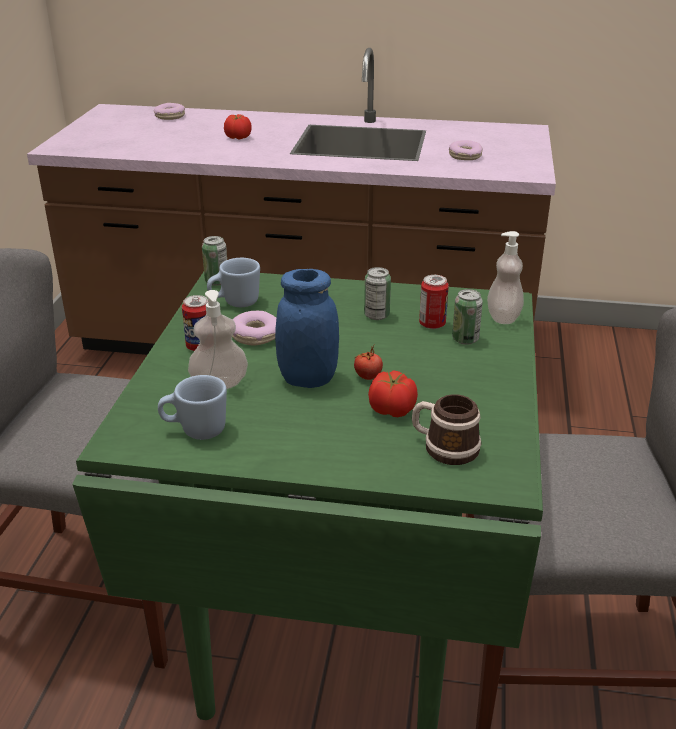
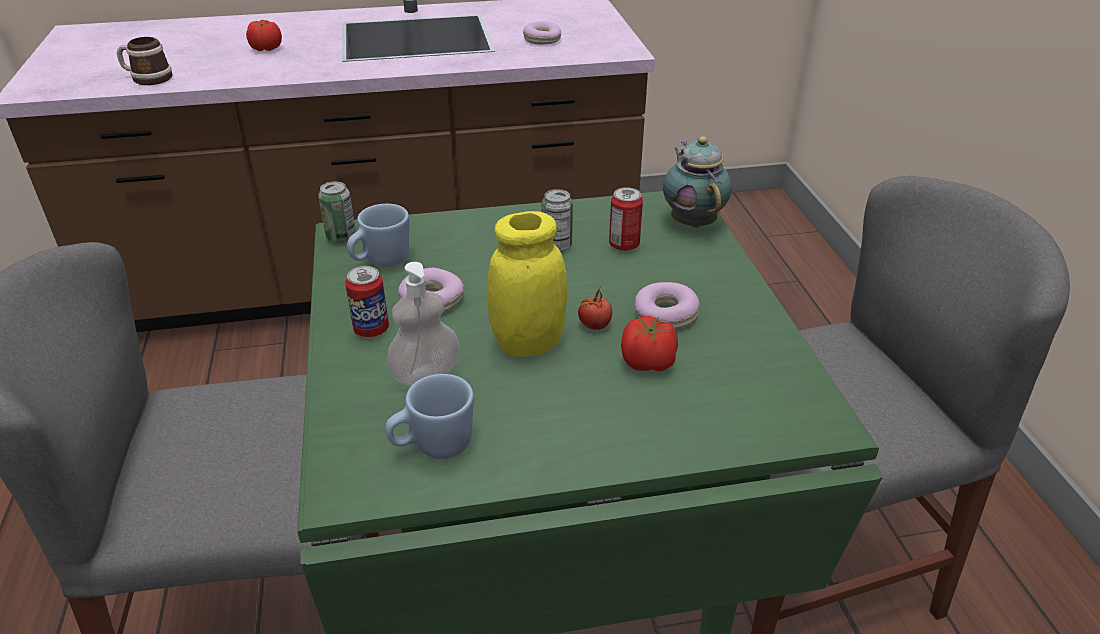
camera: 20 degrees left, 5 degrees up
donut [154,103,185,120] -> donut moved to [635,282,700,329]
blue jar [275,269,339,388] -> yellow jar [487,211,567,357]
mug [412,394,481,465] -> mug moved to [117,37,173,85]
can [452,289,483,345] -> none
soap dispenser [487,231,524,324] -> teapot [663,136,732,228]

